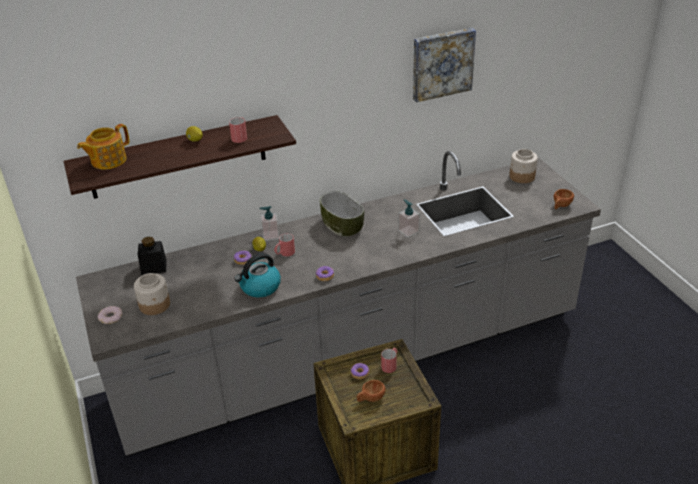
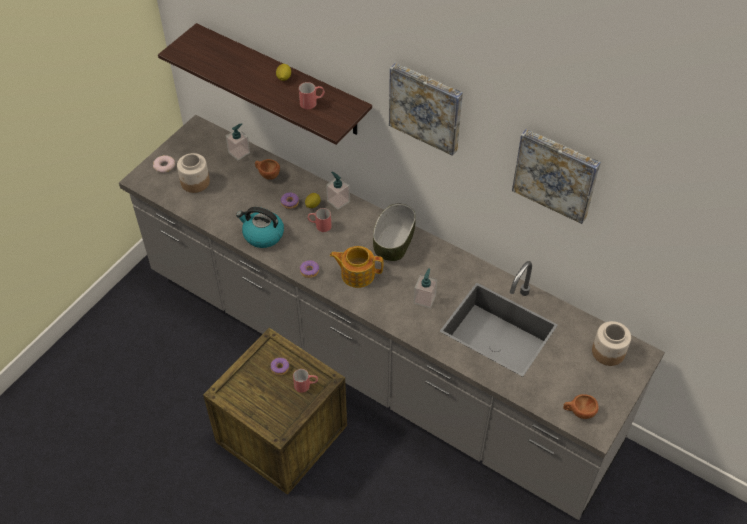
camera: 55 degrees right, 15 degrees up
teapot [77,124,130,170] -> teapot moved to [330,246,384,288]
black jar [138,237,167,275] -> soap dispenser [226,123,250,160]
brown cup [357,380,385,402] -> brown cup moved to [255,159,280,180]
none -> picture [389,63,463,156]

